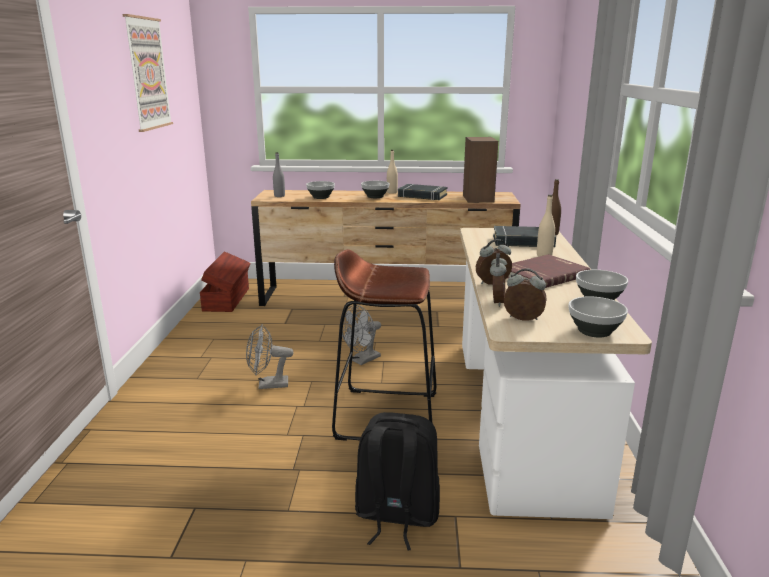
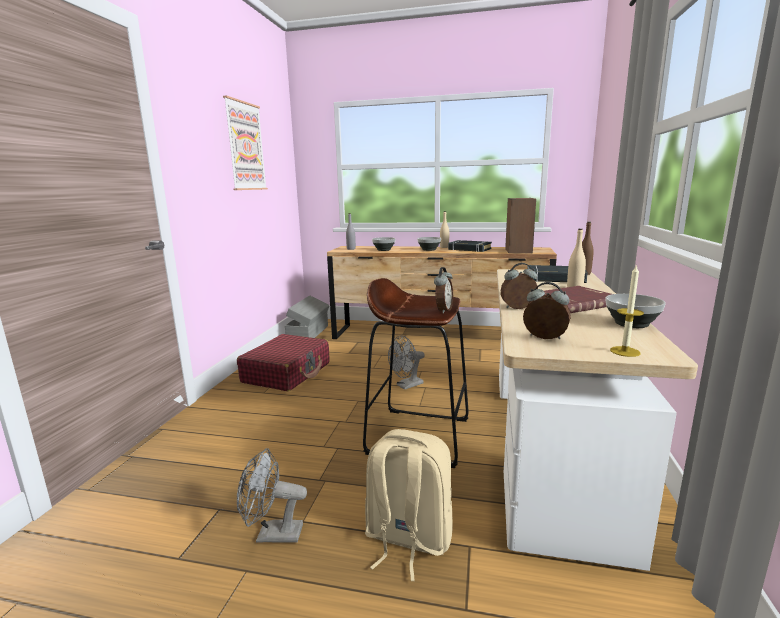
camera: 10 degrees right, 5 degrees down
brown storage box [200,252,251,312] -> grey storage box [285,295,330,338]
grey fan [246,324,294,389] -> grey fan moved to [237,448,307,543]
black backpack [355,412,440,550] -> beige backpack [365,429,453,581]
alarm clock [490,253,507,307] -> alarm clock moved to [434,267,453,314]
bowl [569,296,628,338] -> candle [610,264,644,357]
none -> red suitcase [237,334,329,391]

